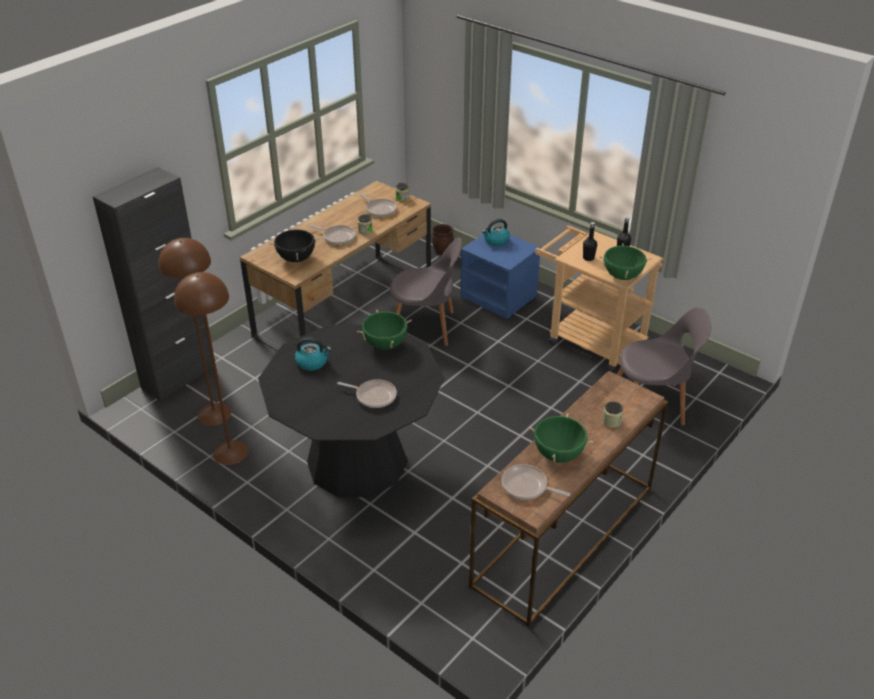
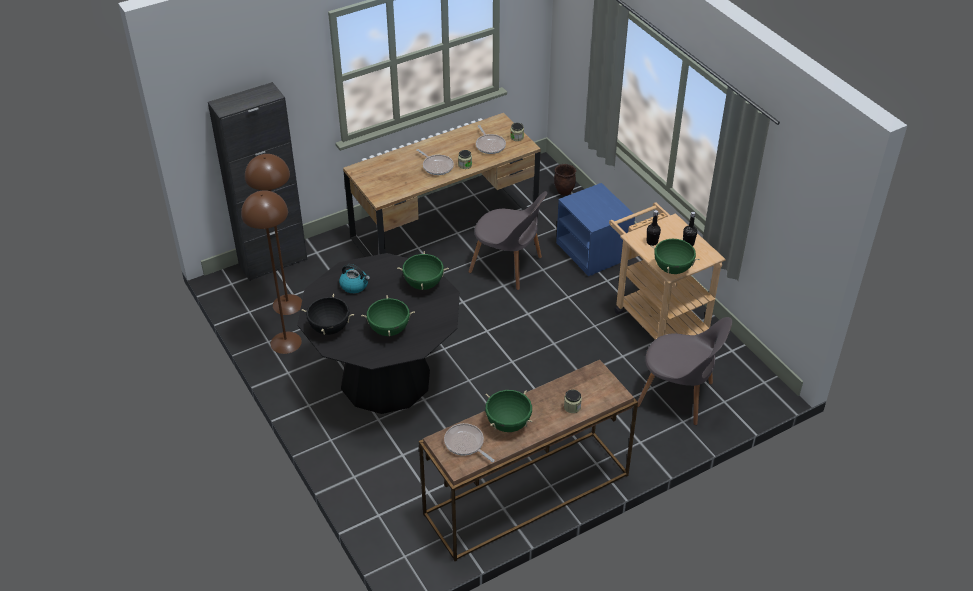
camera: 20 degrees right, 5 degrees up
black cooking pot [269,228,320,262] -> black cooking pot moved to [302,294,354,335]
frying pan [337,379,397,408] -> green cooking pot [361,295,415,336]
kettle [482,219,510,246] -> none

